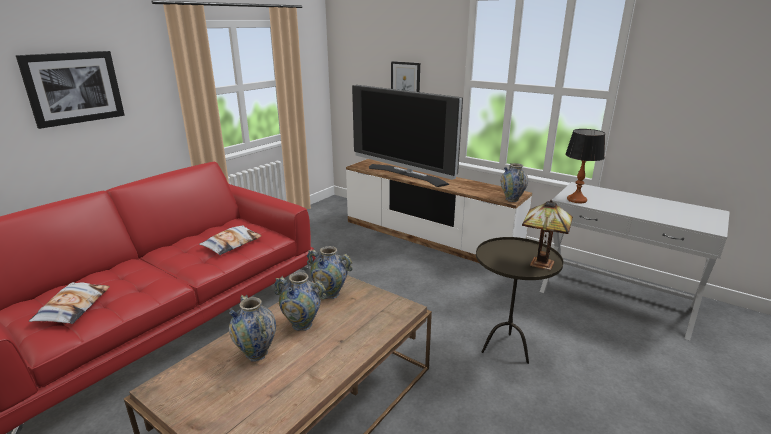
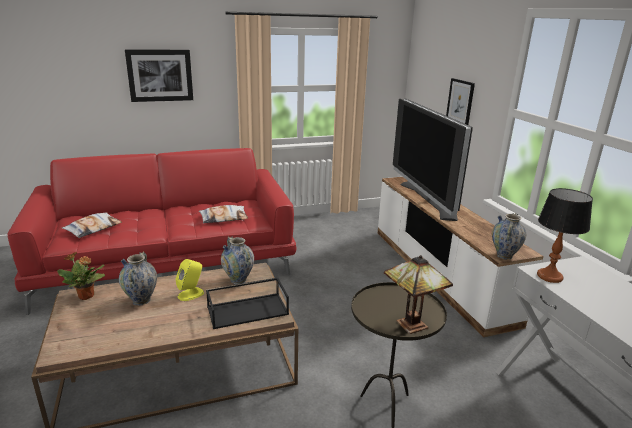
camera: 35 degrees right, 0 degrees up
vase [274,272,326,331] -> yellow speaker [176,259,204,301]
none -> potted plant [57,252,105,300]
none -> black tray [206,278,289,329]

